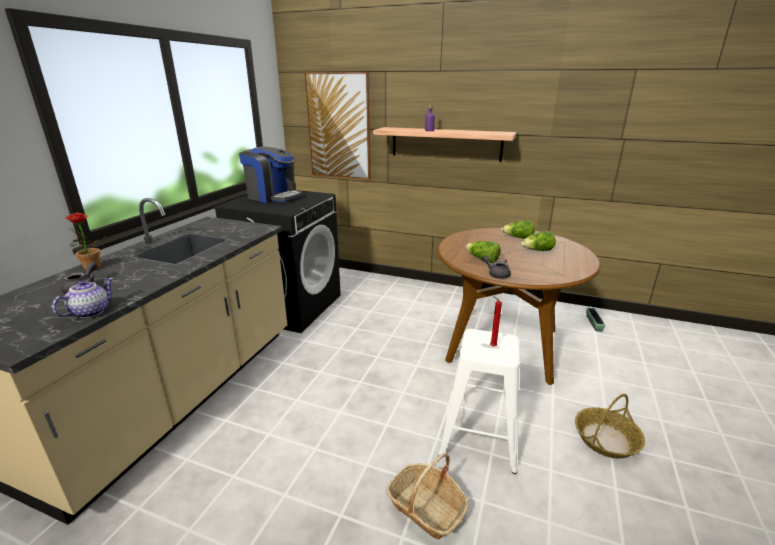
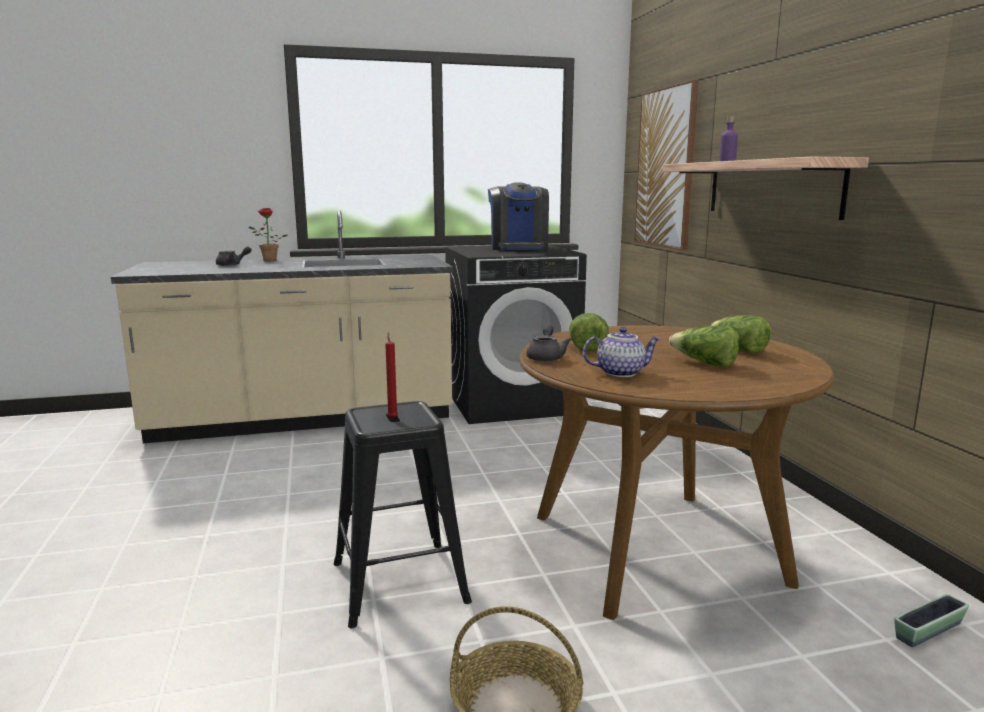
camera: 55 degrees right, 10 degrees down
teapot [52,278,114,318] -> teapot moved to [583,327,661,377]
basket [386,453,468,540] -> none
white stool [438,329,520,474] -> black stool [333,401,472,628]

